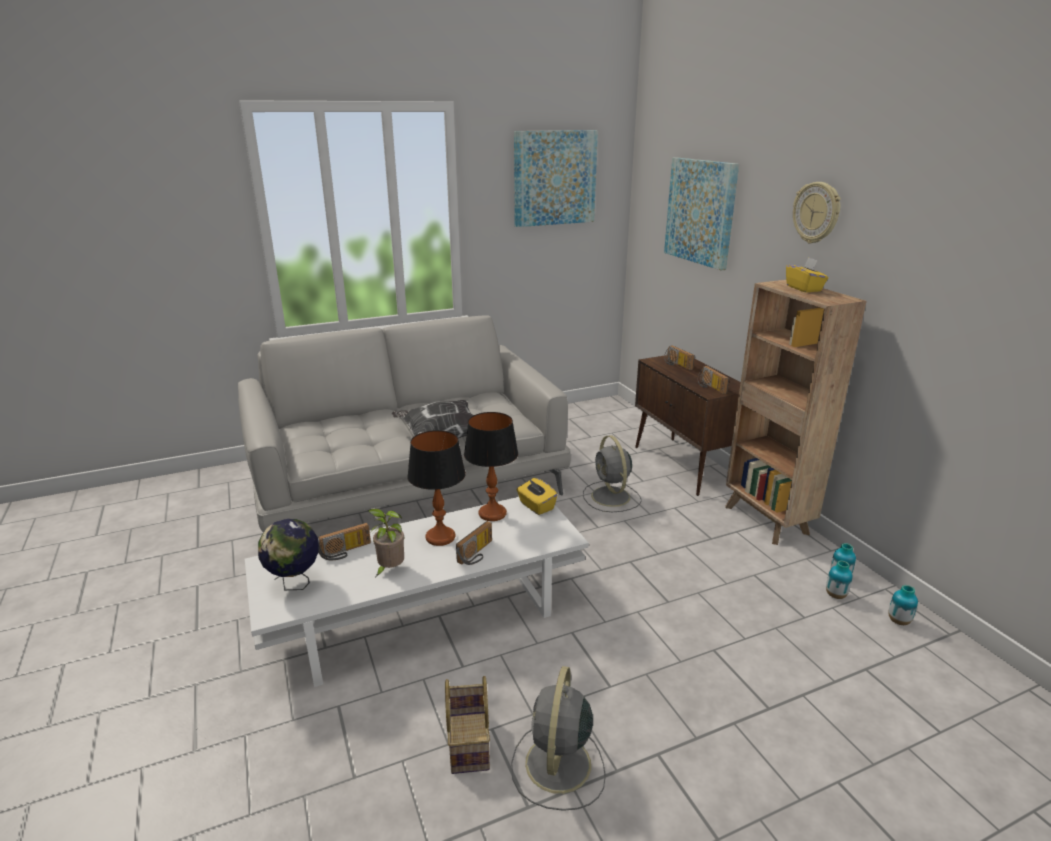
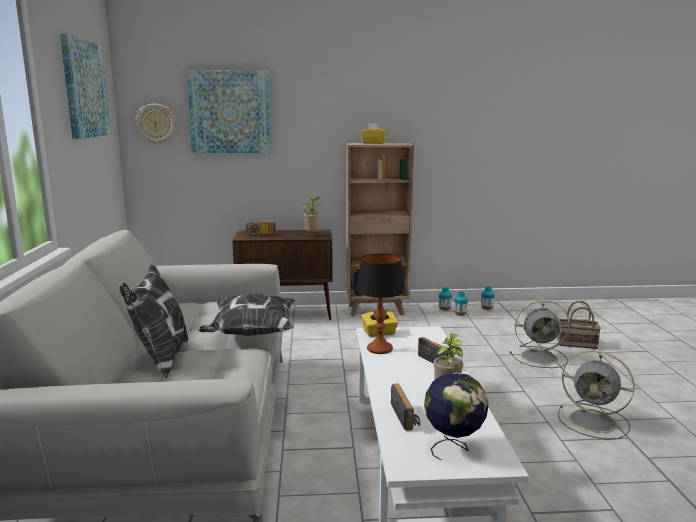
camera: 70 degrees left, 10 degrees down
table lamp [407,430,466,546] -> none
basket [445,676,490,774] -> basket moved to [557,301,601,349]
grey fan [583,435,642,512] -> grey fan moved to [509,300,570,368]
radio [698,366,729,394] -> potted plant [303,196,321,233]
wall clock [793,182,841,243] -> wall clock moved to [136,104,176,144]
none -> pillow [120,264,189,379]

